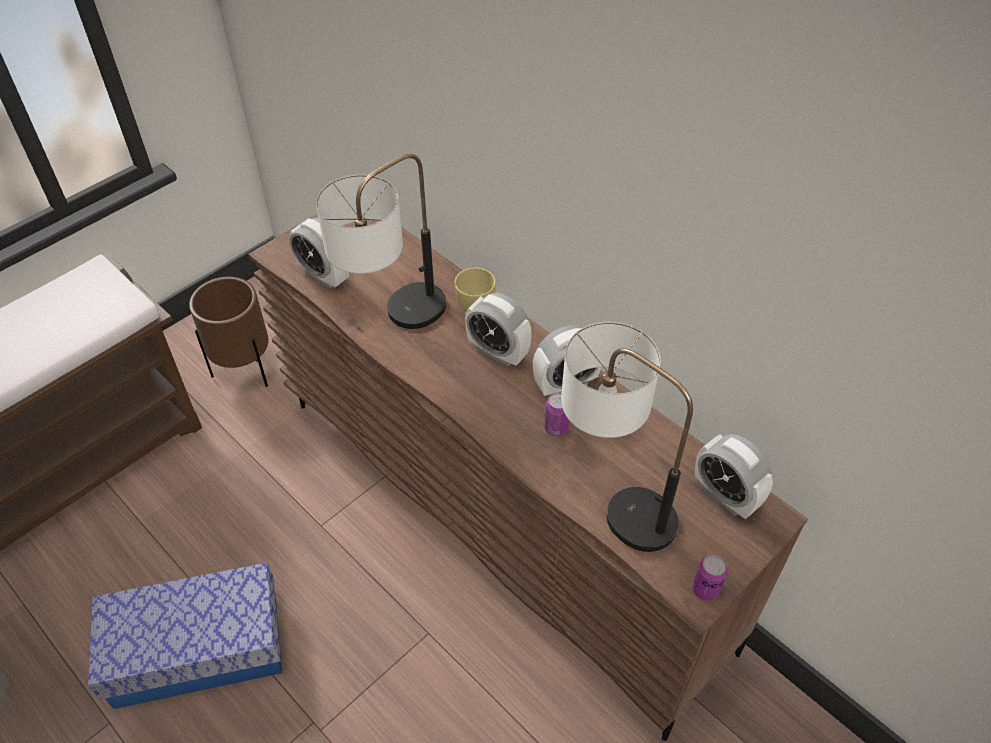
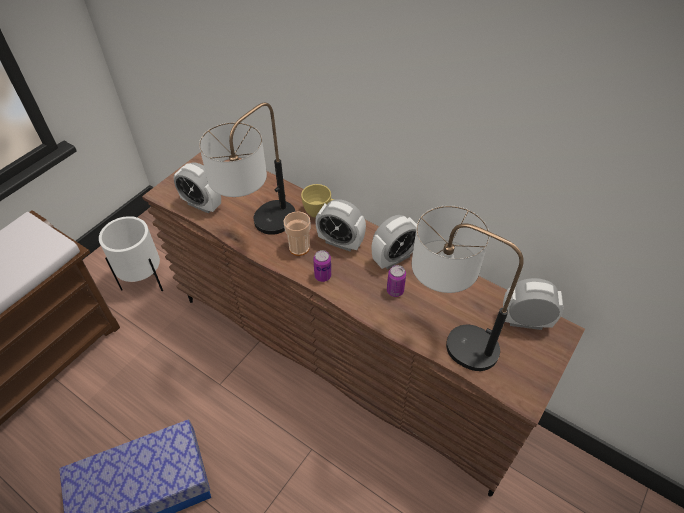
camera: 10 degrees left, 0 degrees up
brown planter [189,277,269,387] -> white planter [99,216,163,291]
can [692,555,728,601] -> can moved to [313,250,331,282]
alarm clock [695,434,773,519] -> alarm clock turned 150 degrees clockwise [503,278,564,330]
none -> cup [283,211,311,256]

